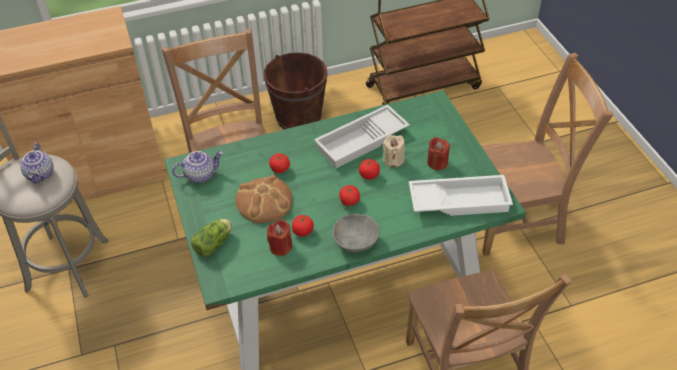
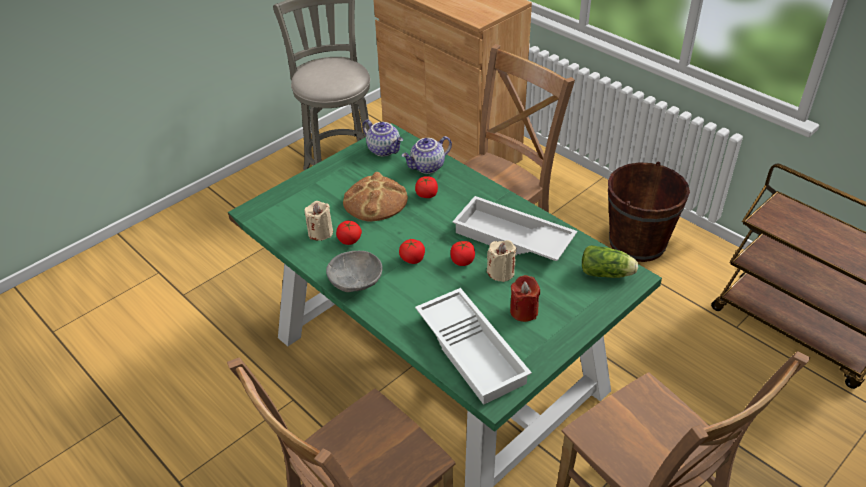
camera: 65 degrees right, 5 degrees down
teapot [20,143,54,184] -> teapot moved to [401,136,452,174]
lettuce [191,219,232,257] -> lettuce moved to [582,245,638,278]
red candle [267,219,292,256] -> beige candle [304,201,333,241]

